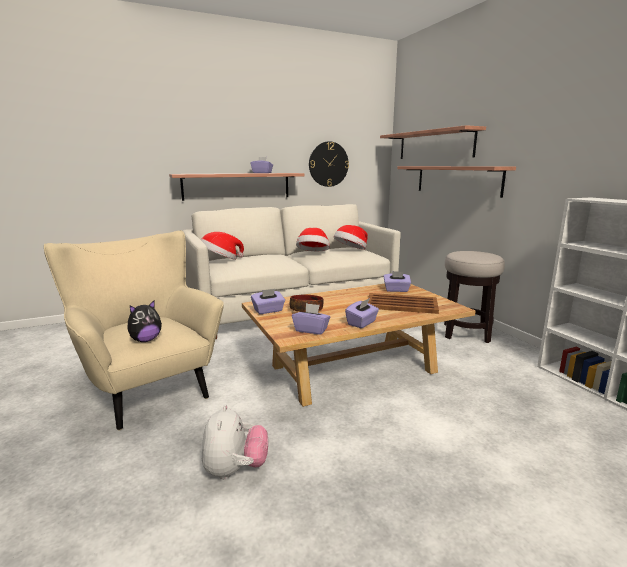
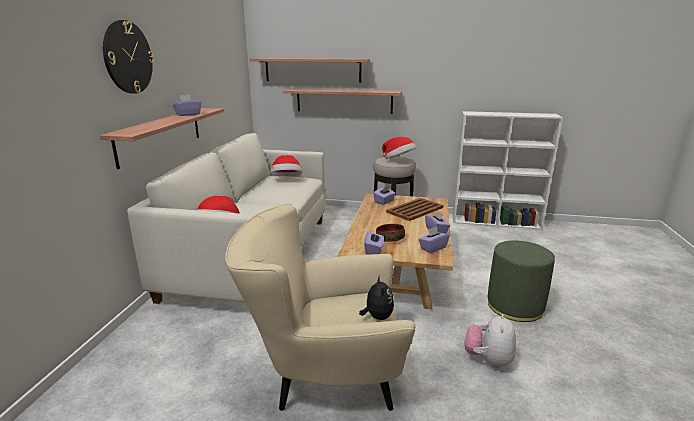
camera: 55 degrees left, 5 degrees up
plush toy [202,404,268,479] -> plush toy turned 105 degrees counterclockwise [465,314,516,368]
hat [296,228,330,251] -> hat moved to [382,137,416,159]
wall clock [309,141,349,187] -> wall clock moved to [103,20,154,94]
none -> green ottoman [488,240,555,322]

